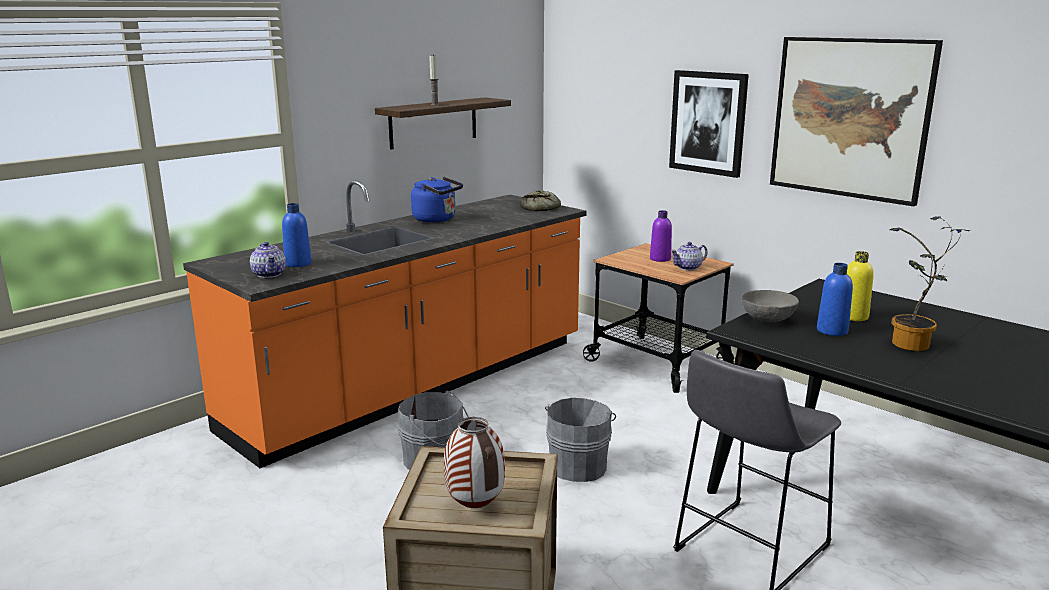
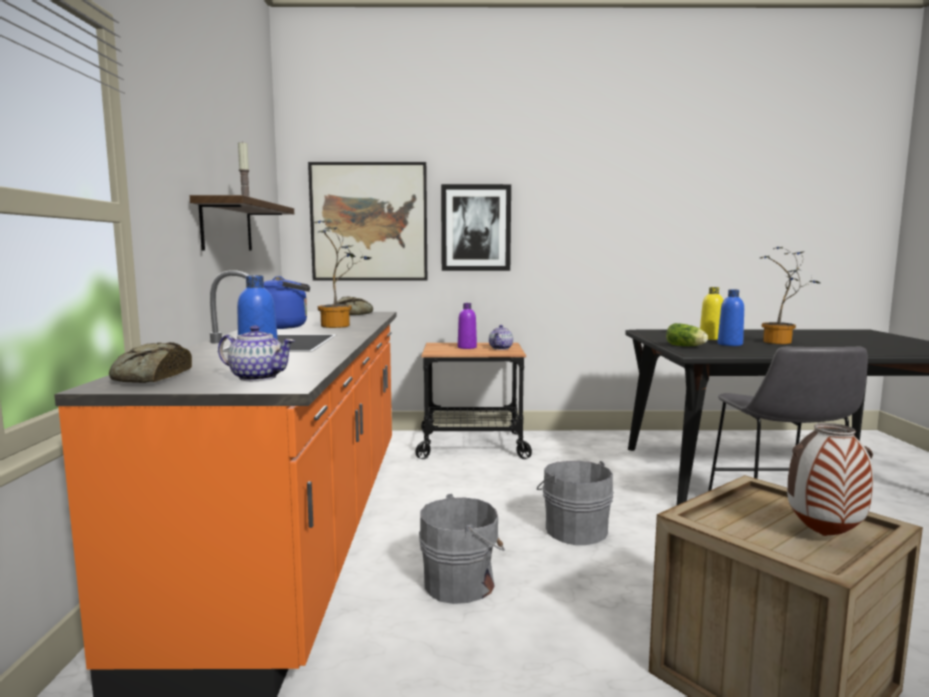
camera: 45 degrees left, 10 degrees down
grey bowl [741,290,799,322] -> lettuce [666,323,708,346]
picture [770,37,943,206] -> picture moved to [308,162,427,281]
none -> bread [109,342,192,383]
none -> potted plant [313,221,372,328]

